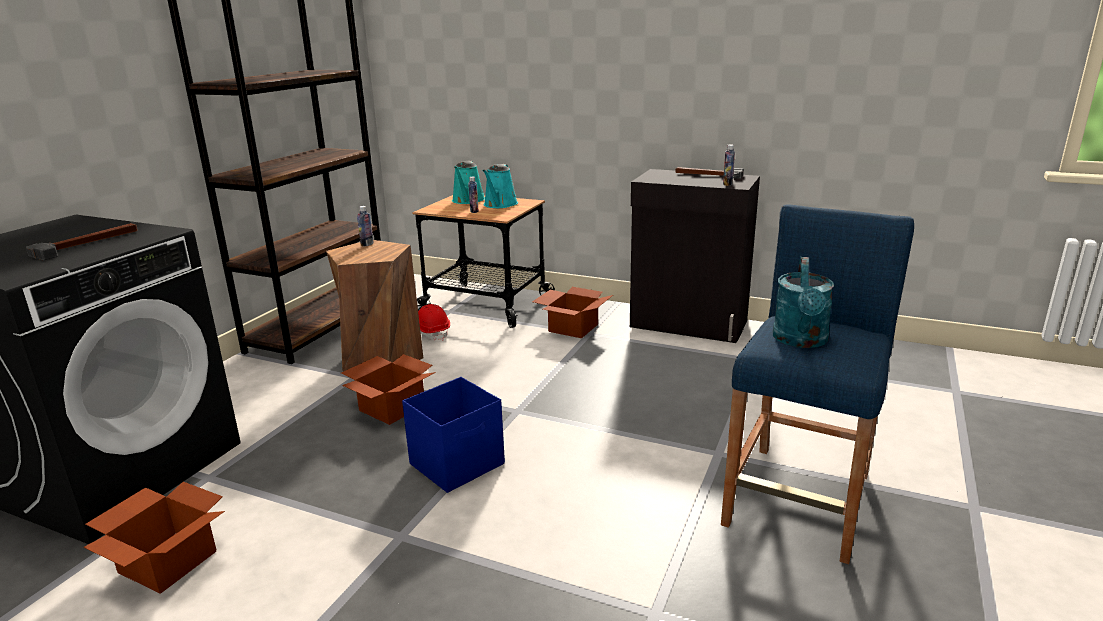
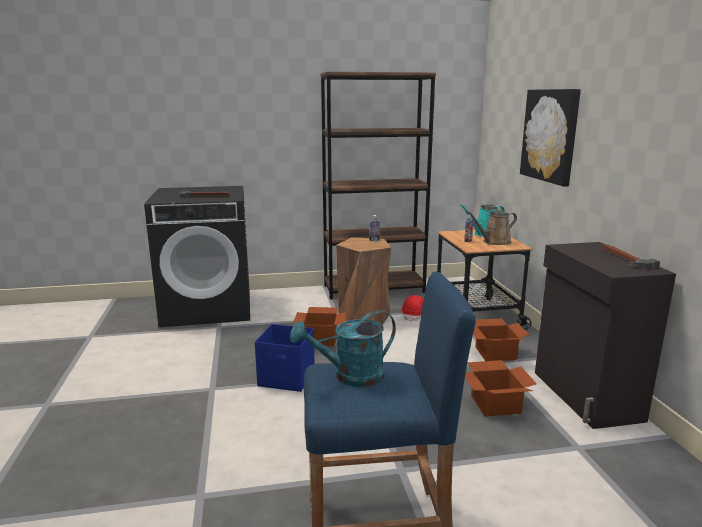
camera: 55 degrees right, 5 degrees down
cardboard box [83,482,225,594] -> cardboard box moved to [465,360,537,417]
turquoise watering can [483,164,518,208] -> brown watering can [466,210,517,245]
bottle [723,144,735,186] -> none
none -> picture [520,89,581,187]

